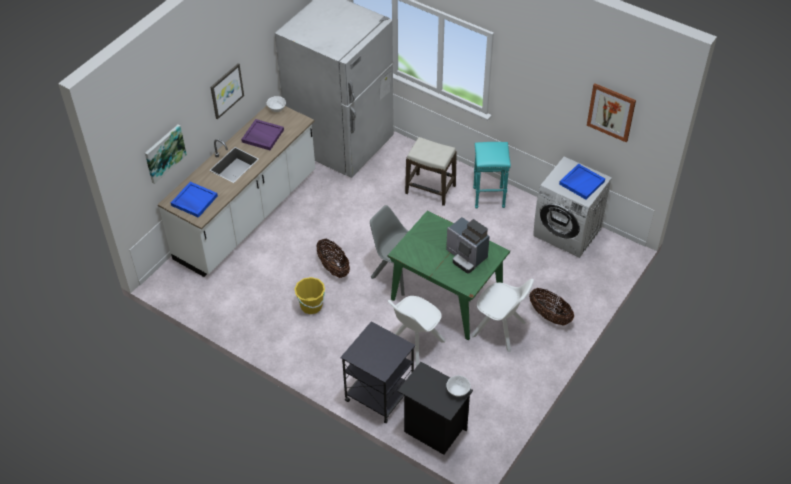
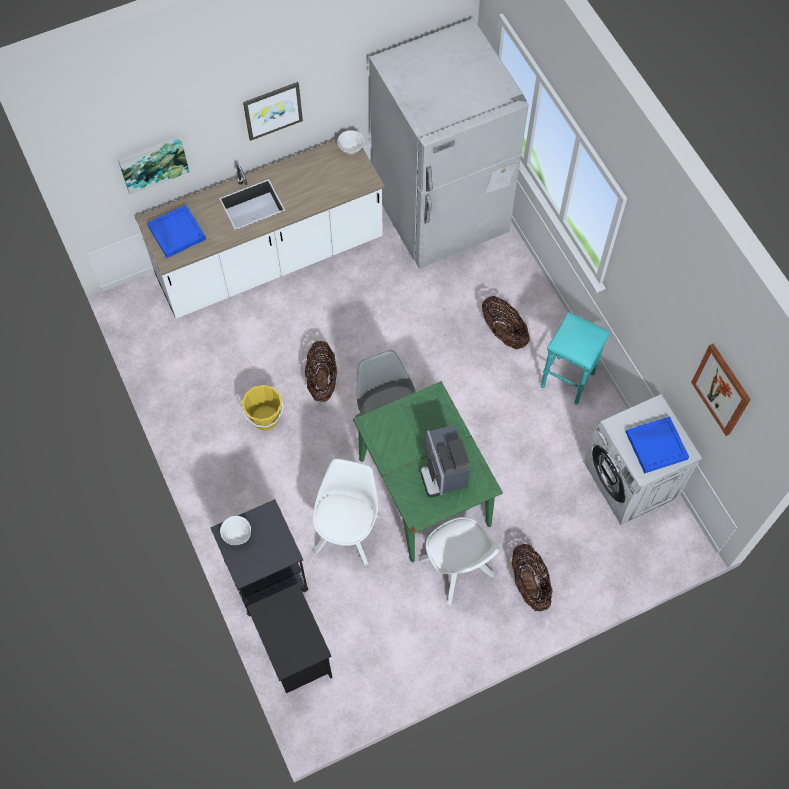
camera: 30 degrees right, 15 degrees up
purple tray [241,119,284,150] -> none
white chair [388,296,445,367] -> white chair turned 120 degrees clockwise [313,459,381,566]
stool [405,137,457,206] -> basket [482,296,530,349]
white bowl [446,375,471,397] -> white bowl moved to [220,516,251,545]

